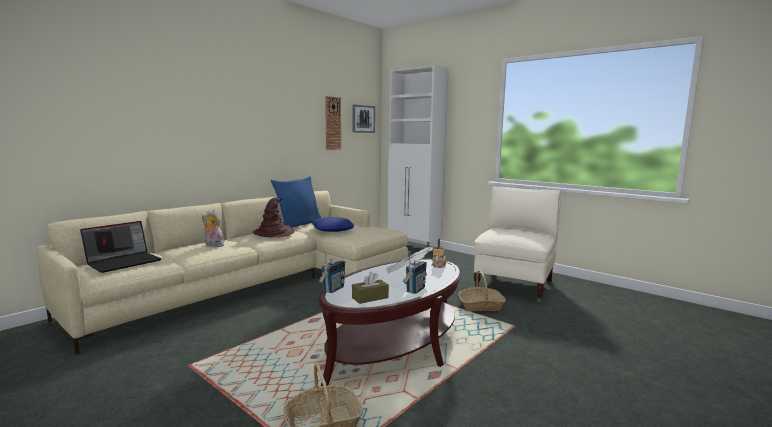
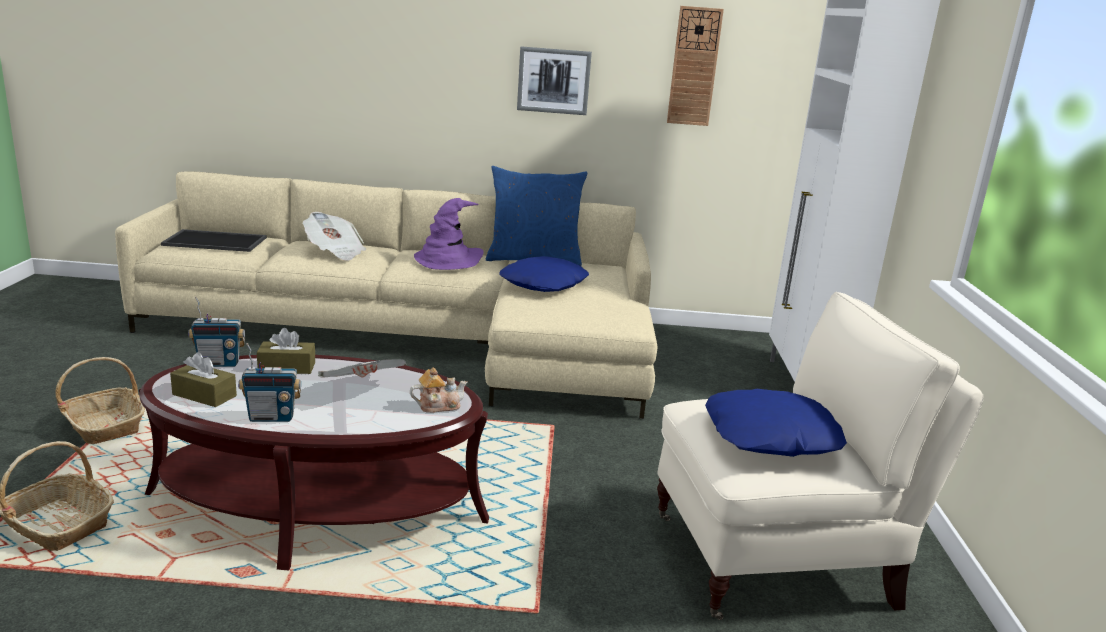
camera: 50 degrees right, 10 degrees up
laptop [80,221,161,273] -> tray [161,229,267,252]
plush toy [202,210,224,247] -> newspaper [303,212,366,261]
brown hat [253,197,295,238] -> purple hat [414,198,484,270]
picture [353,104,375,133] -> picture moved to [517,46,592,115]
basket [458,270,506,311] -> basket moved to [55,357,145,444]
none -> brown tissue box [257,328,315,374]
none -> blue pillow [705,389,847,457]

